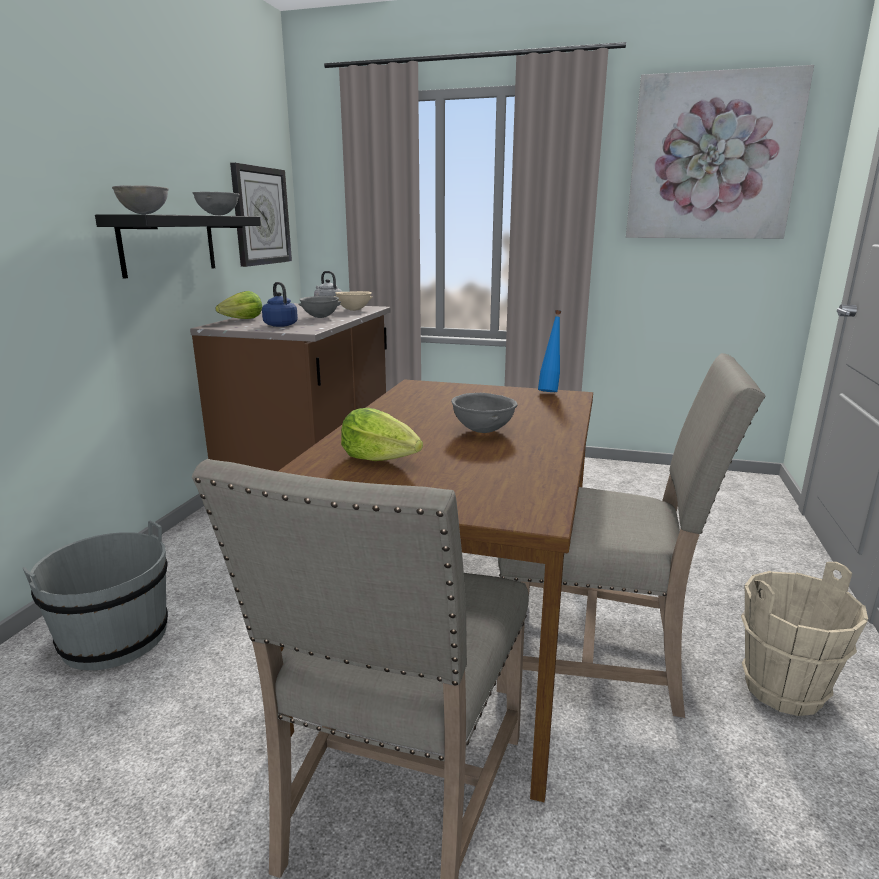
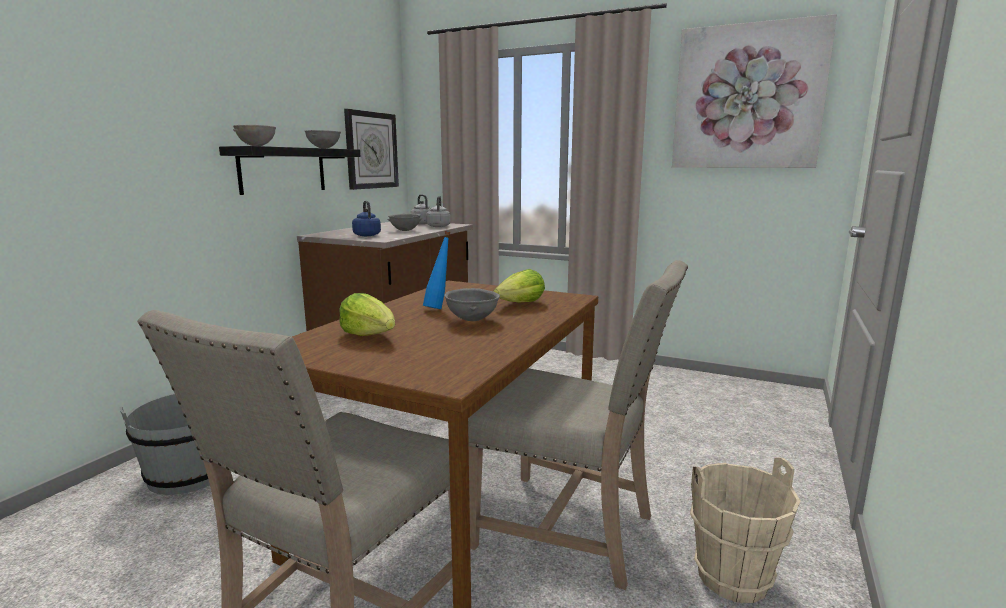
camera: 10 degrees right, 5 degrees down
lettuce [215,291,262,319] -> lettuce moved to [493,269,545,302]
beige bowl [335,291,373,311] -> grey kettle [426,196,451,227]
blue bottle [538,310,561,392] -> blue bottle moved to [423,231,450,309]

